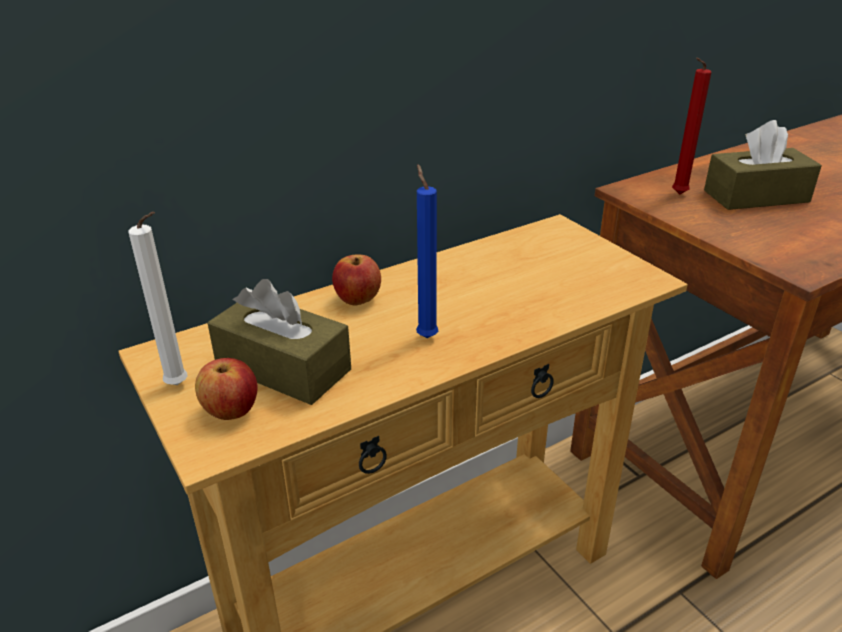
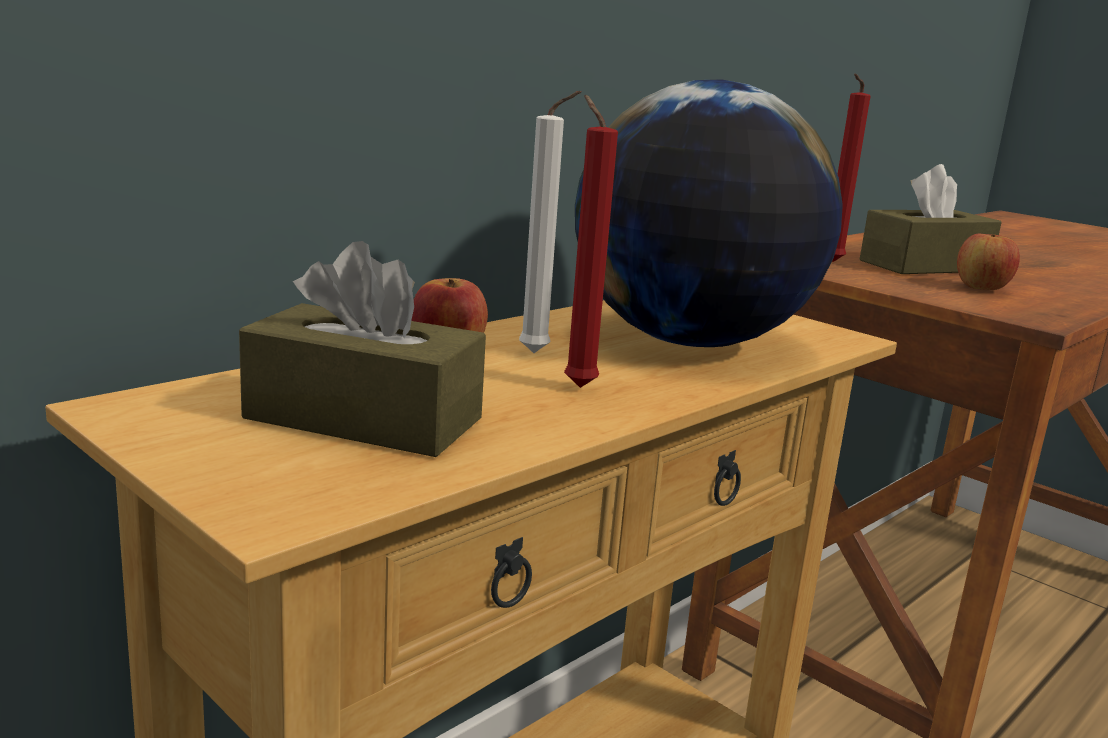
camera: 15 degrees left, 15 degrees down
white candle [128,212,188,385] -> white candle moved to [519,91,581,353]
apple [195,358,258,420] -> apple moved to [957,233,1020,290]
blue candle [416,164,438,338] -> red candle [564,95,618,388]
none -> globe [575,80,843,347]

